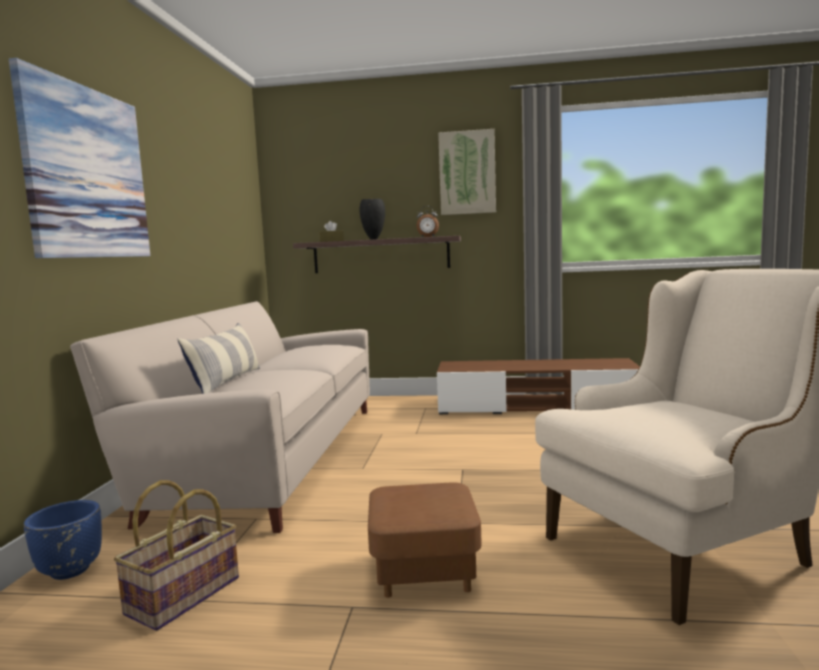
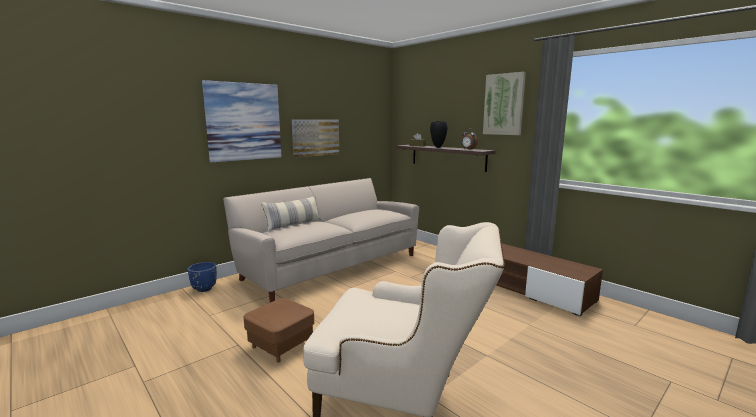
camera: 40 degrees right, 5 degrees up
basket [114,480,239,631] -> none
none -> picture [292,119,339,157]

